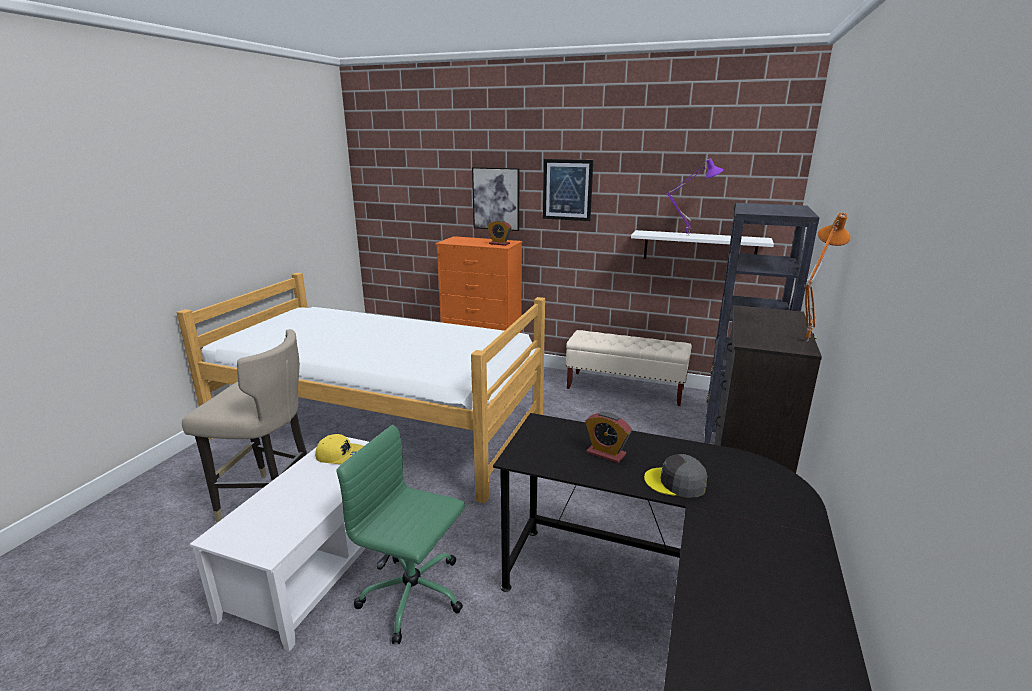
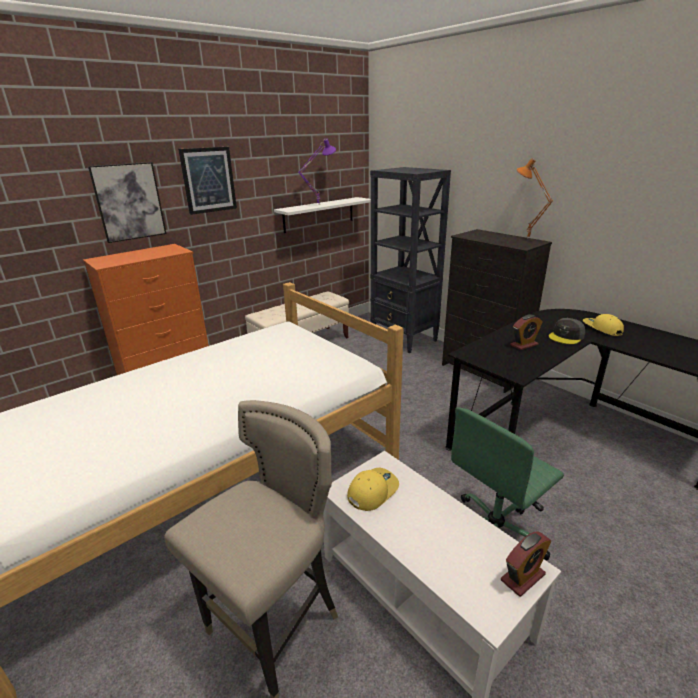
camera: 60 degrees left, 5 degrees up
alarm clock [487,219,511,246] -> alarm clock moved to [501,531,551,597]
none -> yellow cap [583,314,624,336]

